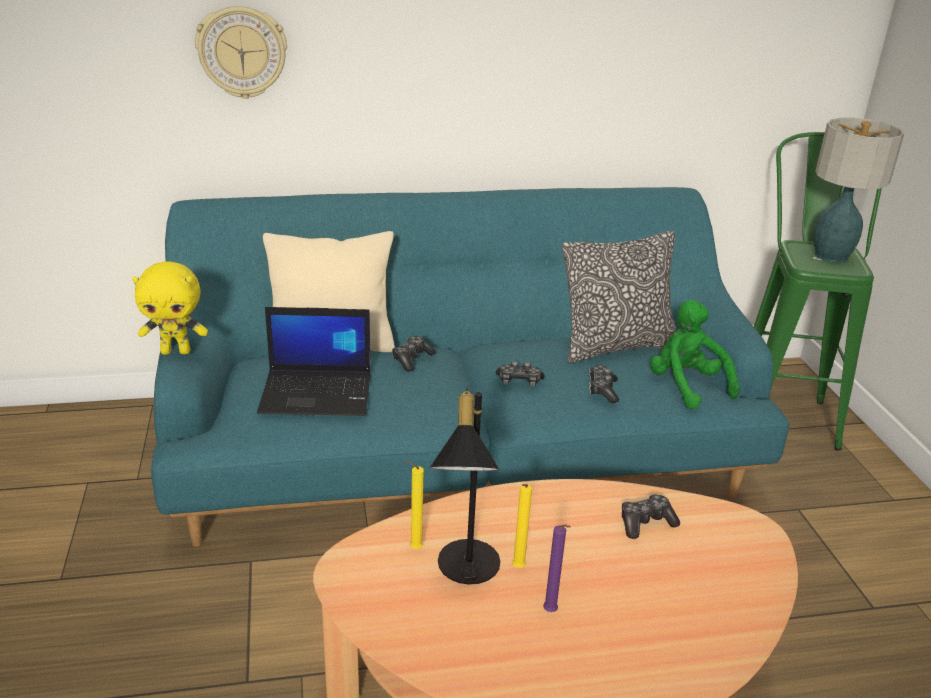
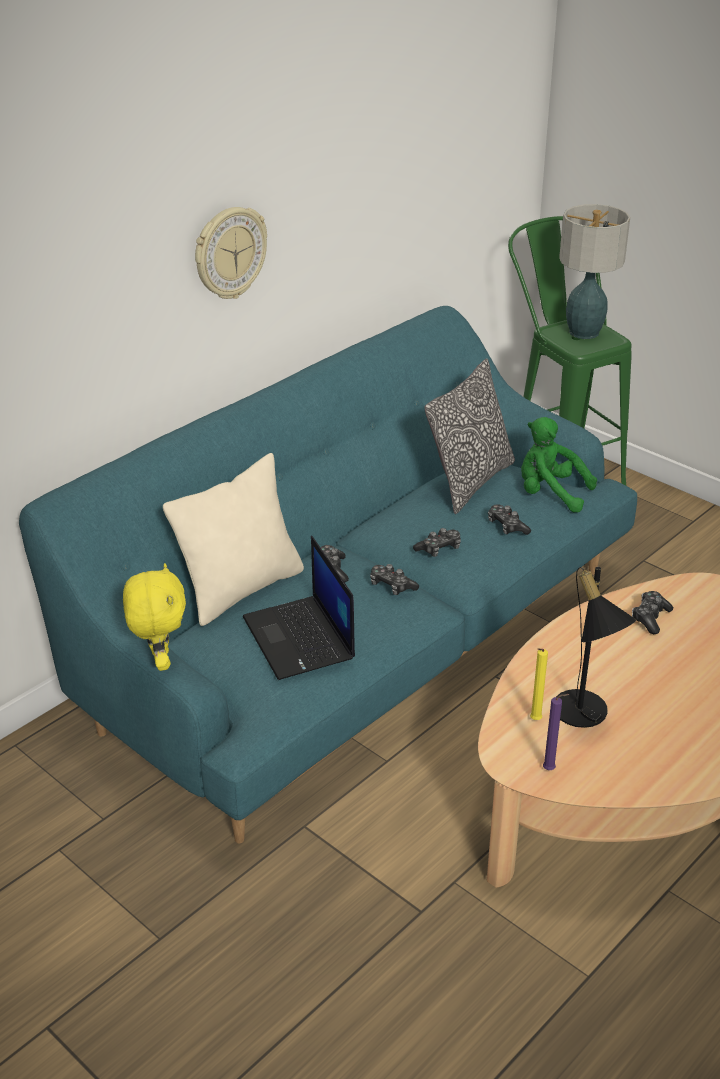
camera: 35 degrees left, 5 degrees up
yellow plush toy [132,261,208,355] -> yellow plush toy turned 60 degrees counterclockwise [123,563,186,671]
wall clock [195,6,287,99] -> wall clock moved to [195,207,267,299]
laptop [257,307,371,416] -> laptop turned 105 degrees clockwise [243,536,355,680]
yellow candle [512,484,532,568] -> none
purple candle [543,524,571,612] -> purple candle moved to [543,694,569,770]
none -> game controller [370,564,419,595]

